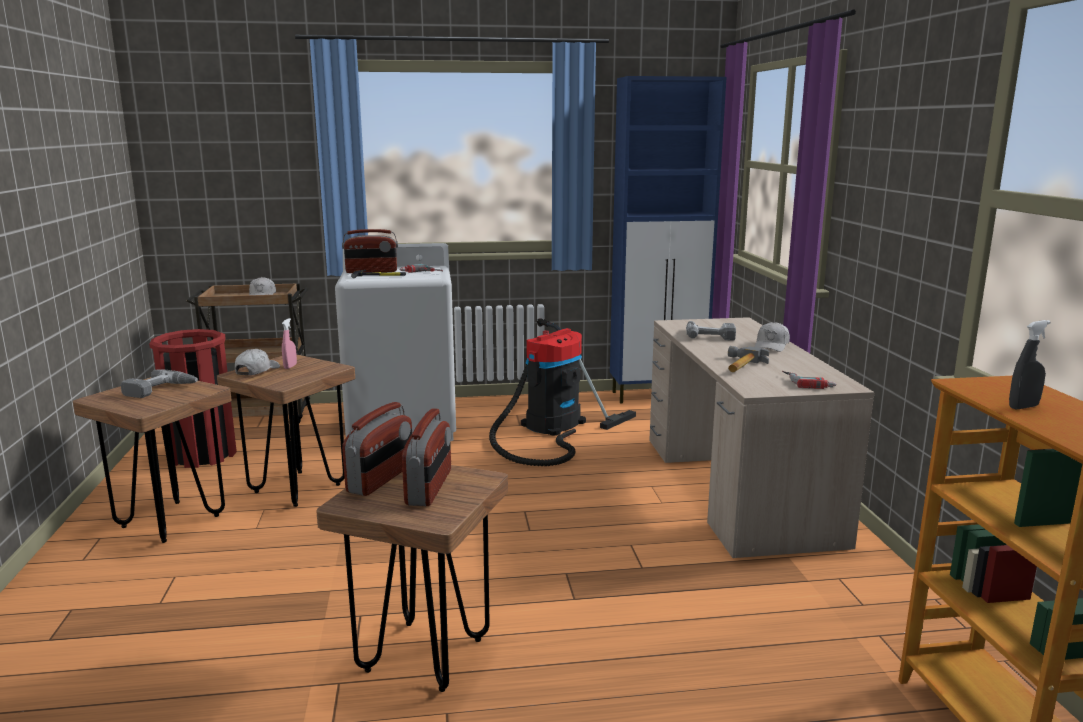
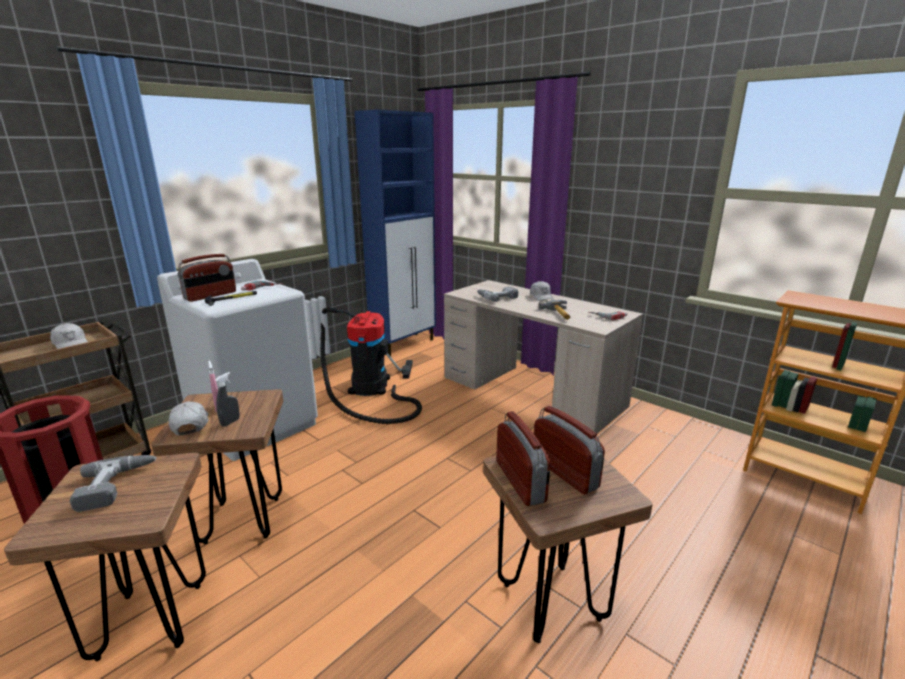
camera: 40 degrees left, 5 degrees up
grey spray bottle [1009,320,1051,410] -> grey spray bottle moved to [215,372,240,427]

